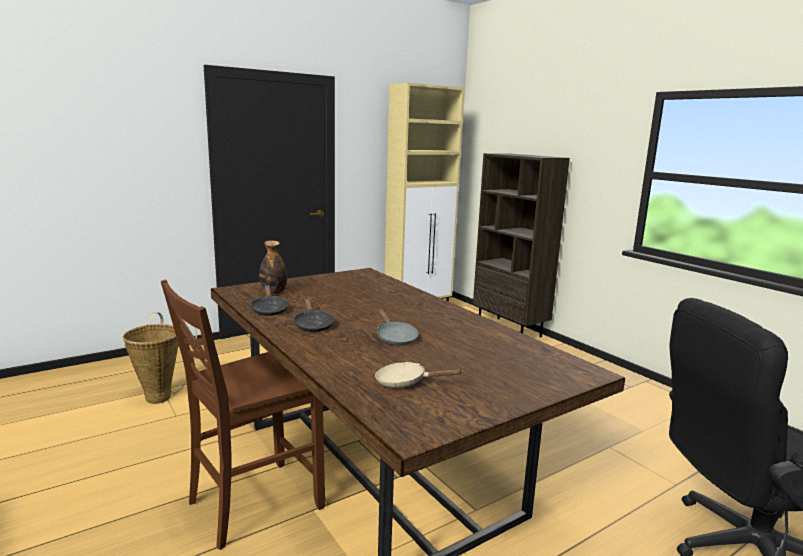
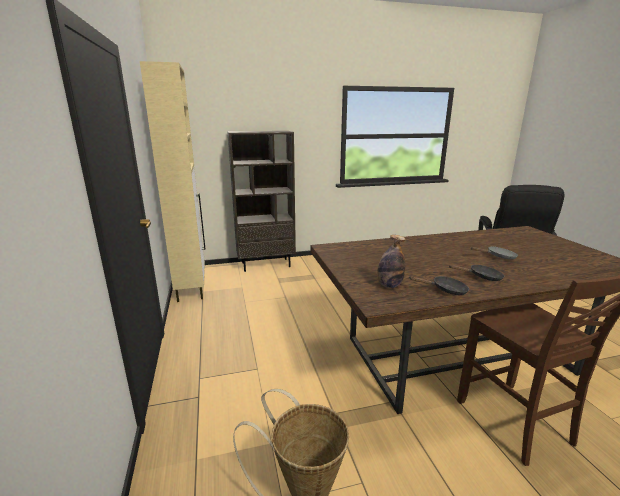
camera: 70 degrees left, 5 degrees up
beige frying pan [375,362,463,388] -> none

